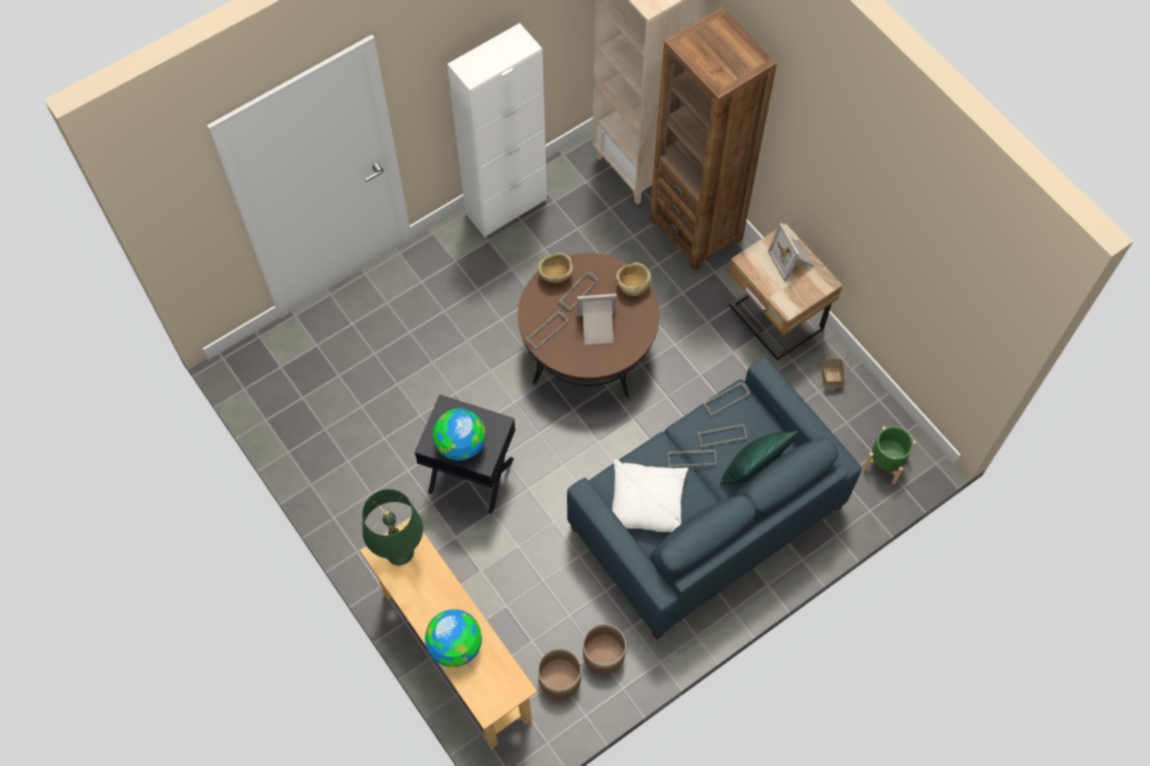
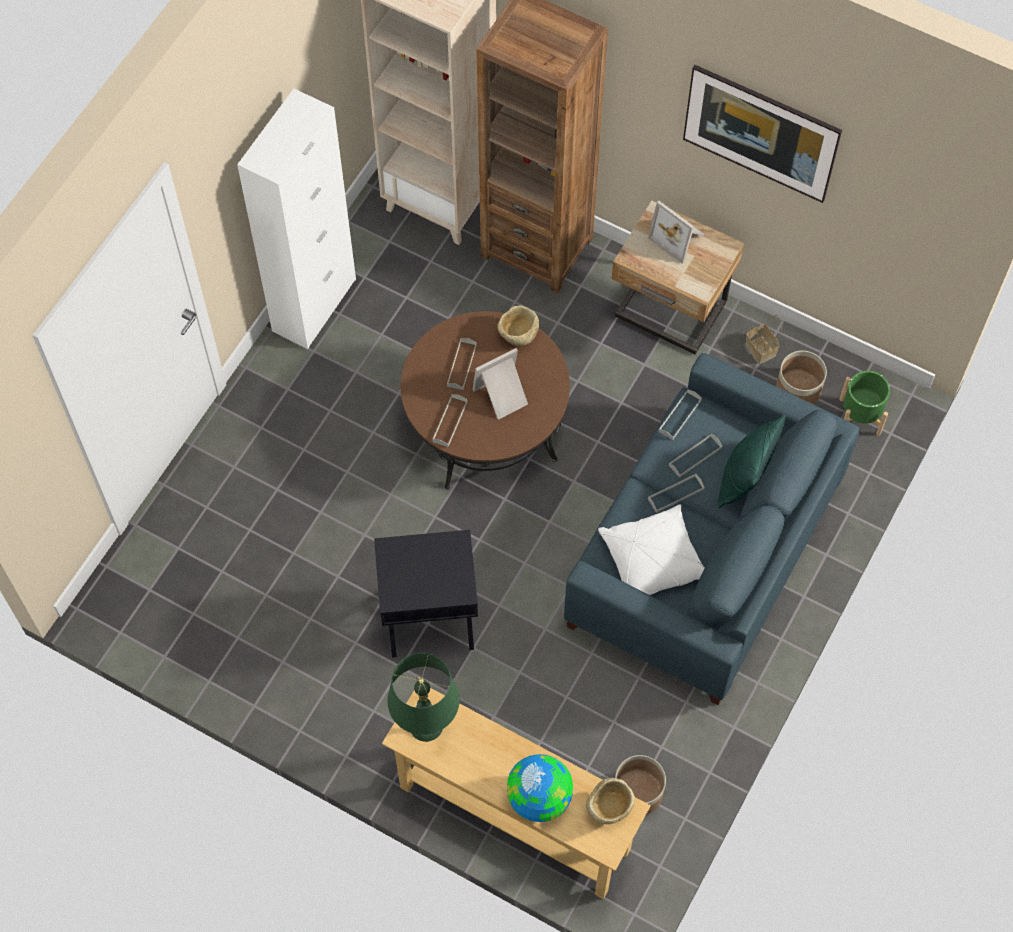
camera: 25 degrees left, 0 degrees up
globe [433,408,486,460] -> none
beige bowl [538,253,573,283] -> beige bowl moved to [586,778,635,824]
planter [583,624,626,675] -> planter moved to [776,351,827,404]
none -> picture [683,65,842,203]

